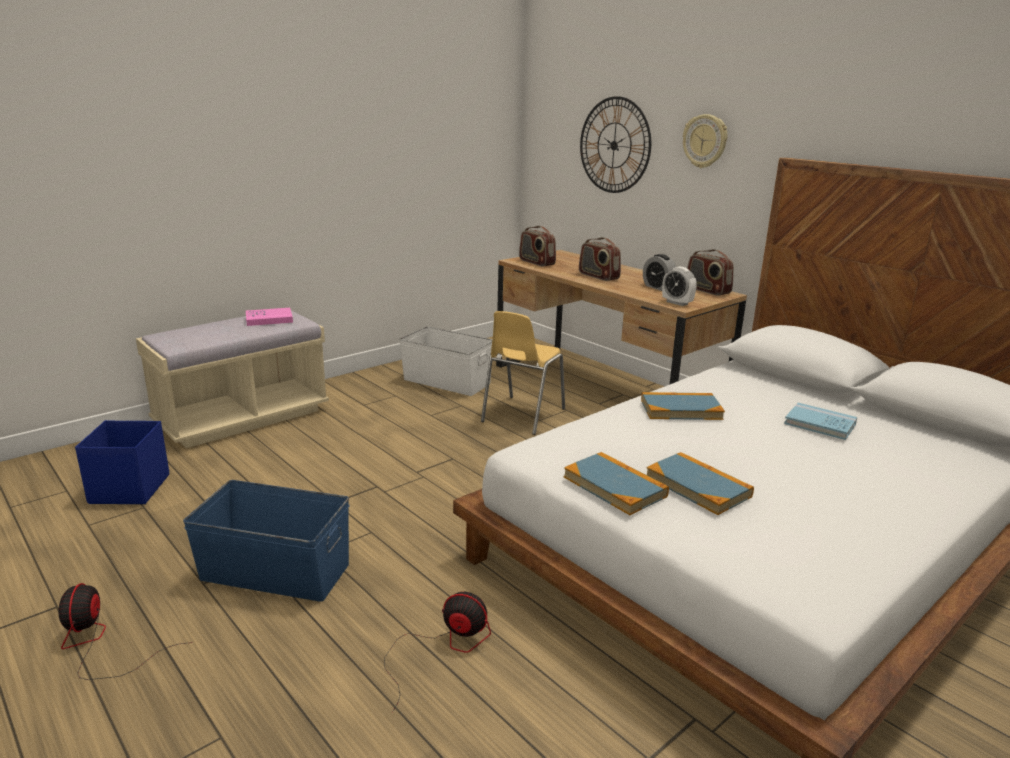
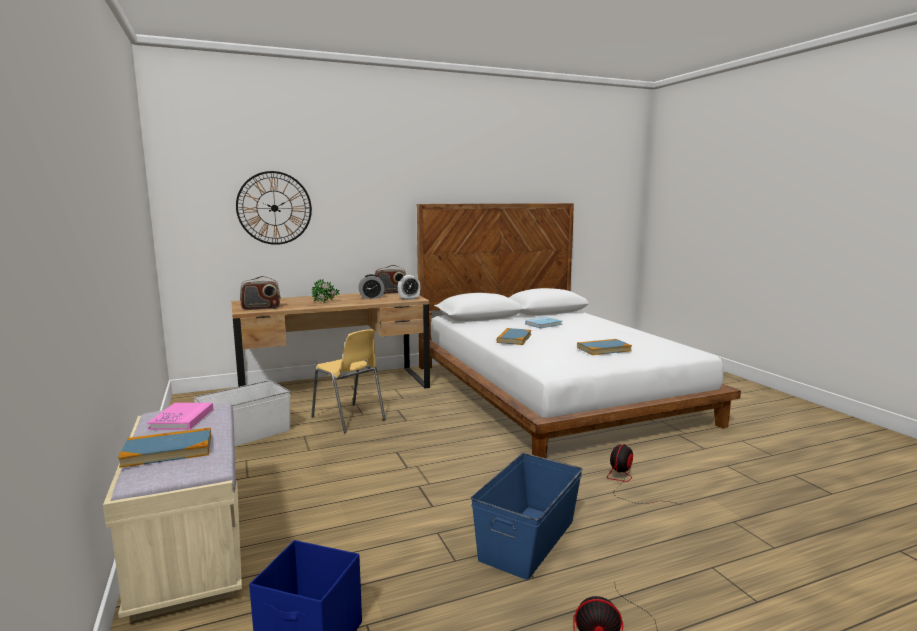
camera: 70 degrees left, 10 degrees down
book [564,452,669,515] -> book moved to [118,428,211,468]
radio [579,237,621,281] -> potted plant [312,279,340,303]
wall clock [683,114,727,168] -> none

